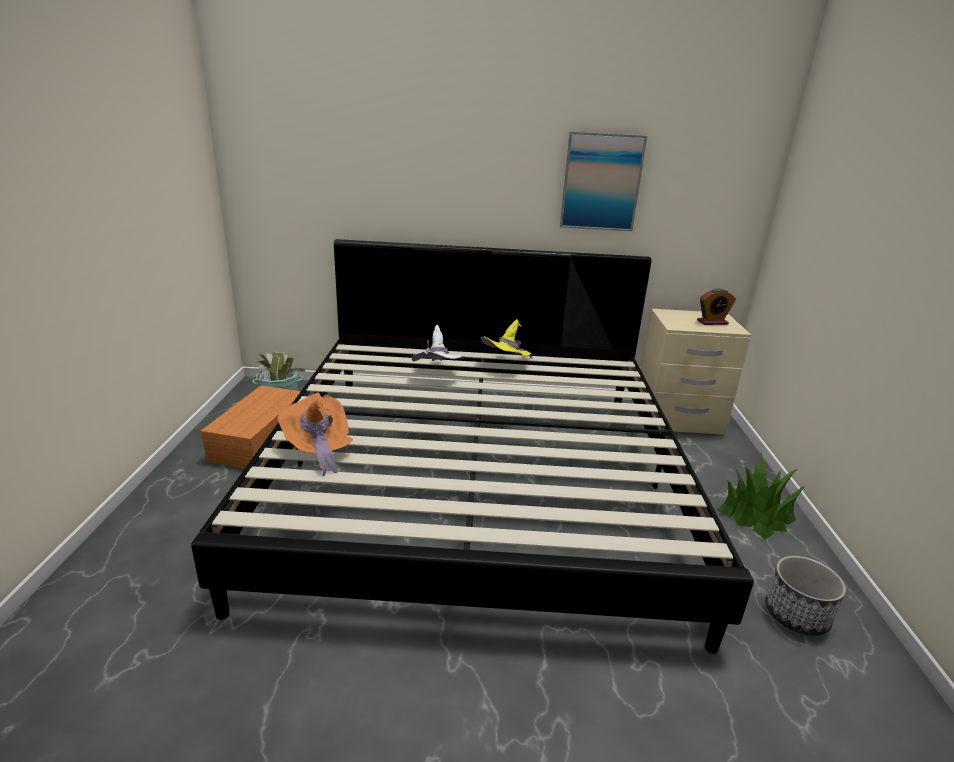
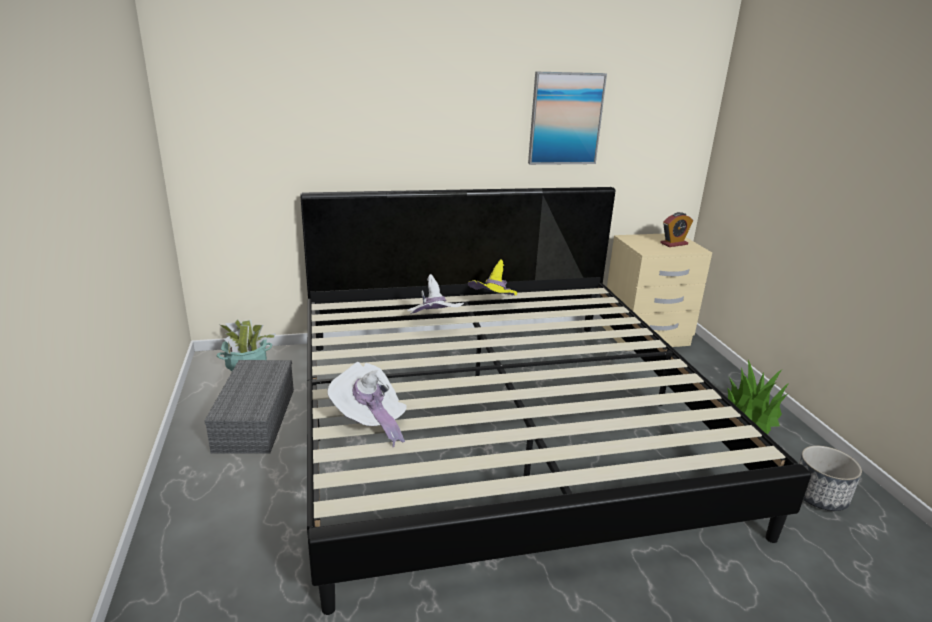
camera: 15 degrees left, 0 degrees up
orange storage box [200,385,301,468] -> grey storage box [204,360,294,453]
orange hat [278,392,353,476] -> white hat [327,362,406,448]

